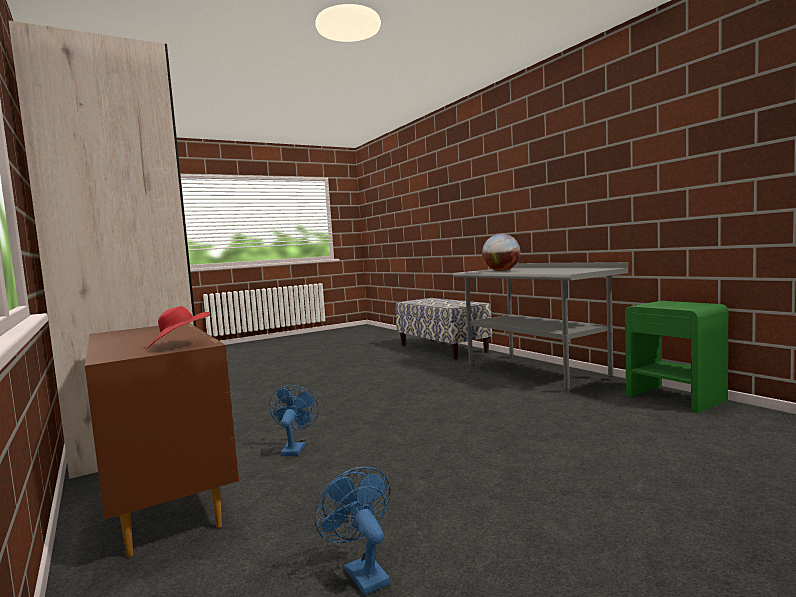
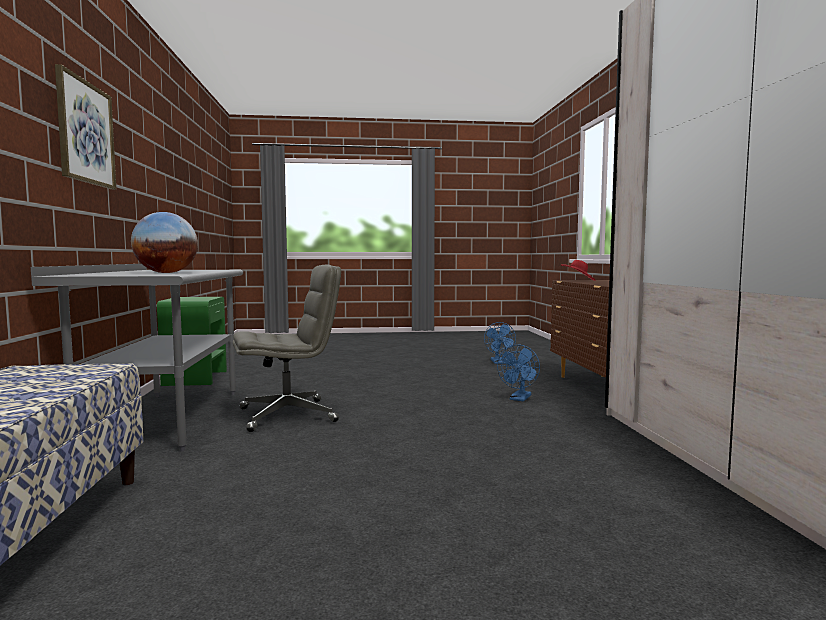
camera: 155 degrees left, 0 degrees up
none -> picture [55,64,116,189]
none -> grey office chair [233,265,341,432]

